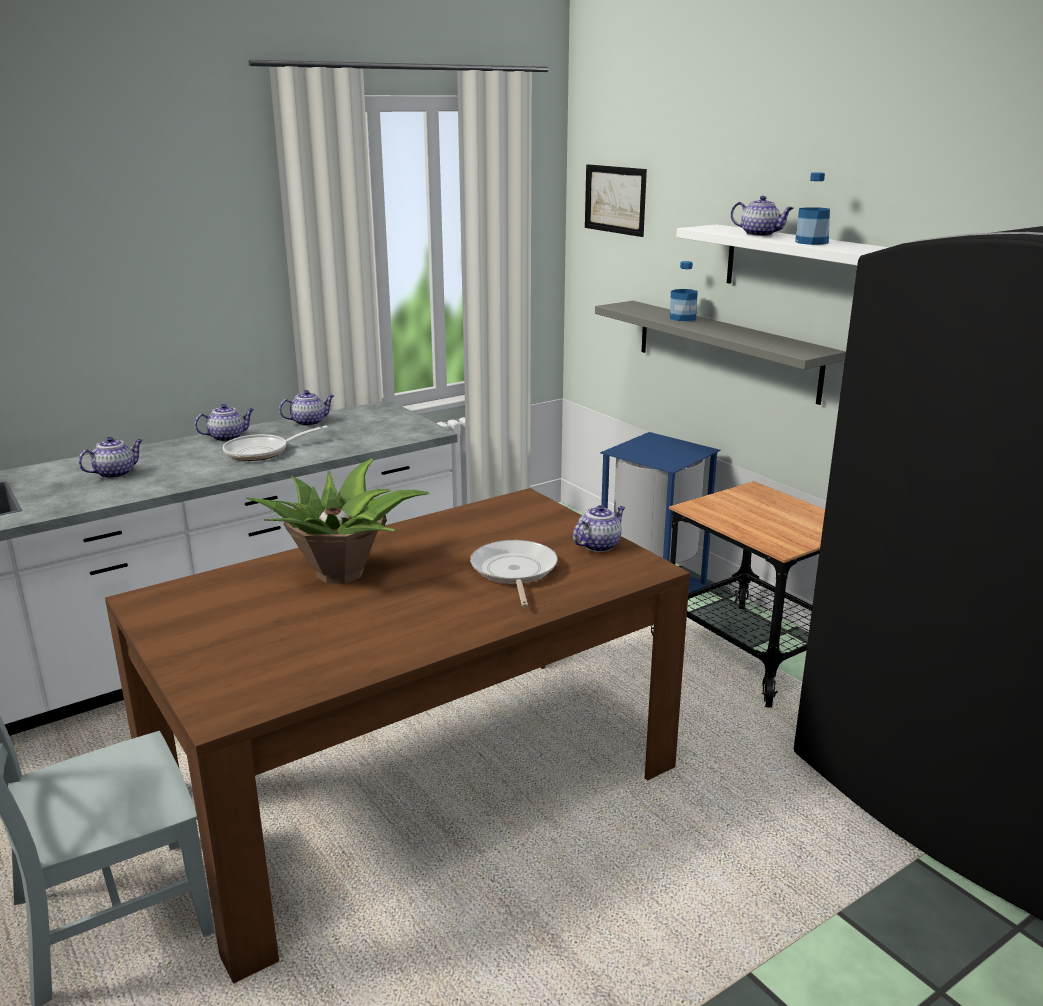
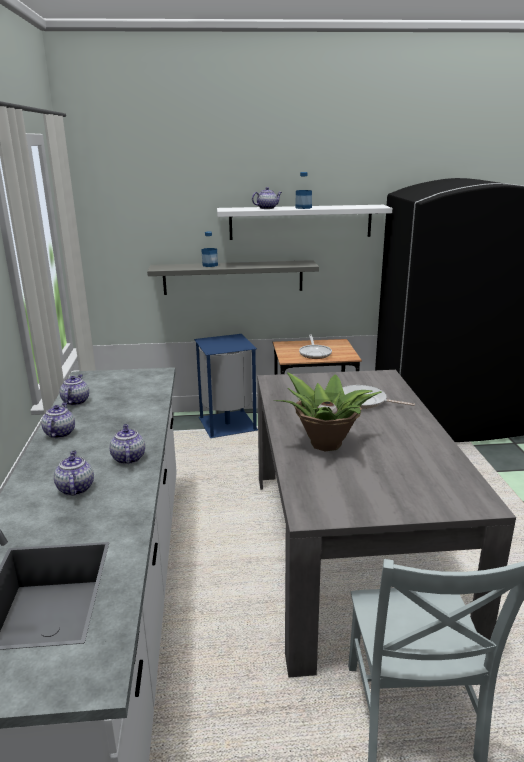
camera: 60 degrees left, 0 degrees up
brown dining table [105,488,690,984] -> grey dining table [257,370,516,678]
frying pan [223,426,328,461] -> frying pan moved to [299,334,332,359]
teapot [573,505,625,552] -> teapot moved to [109,424,145,464]
picture [585,164,647,237] -> none

